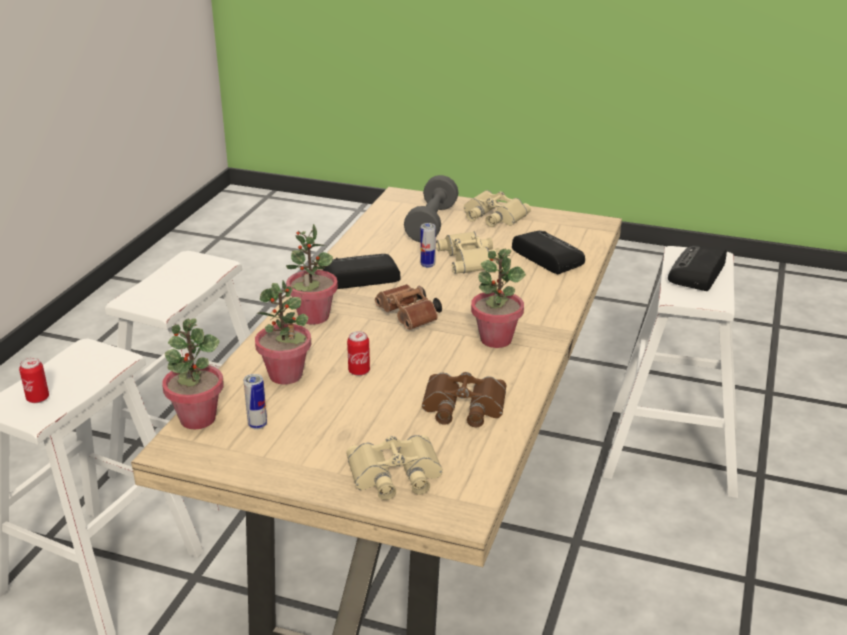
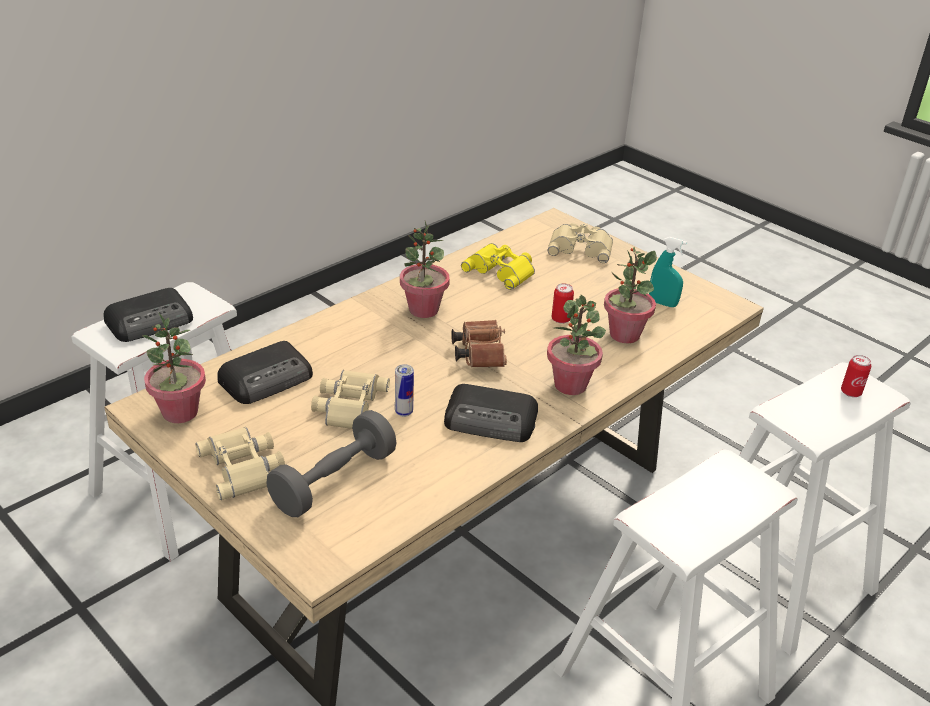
camera: 155 degrees left, 5 degrees up
potted plant [162,318,224,429] -> potted plant moved to [142,313,206,423]
can [244,374,267,430] -> turquoise spray bottle [649,237,687,307]
brown binoculars [422,372,506,427] -> yellow binoculars [461,243,535,290]
radio [512,231,585,274] -> radio turned 120 degrees counterclockwise [217,341,313,404]

